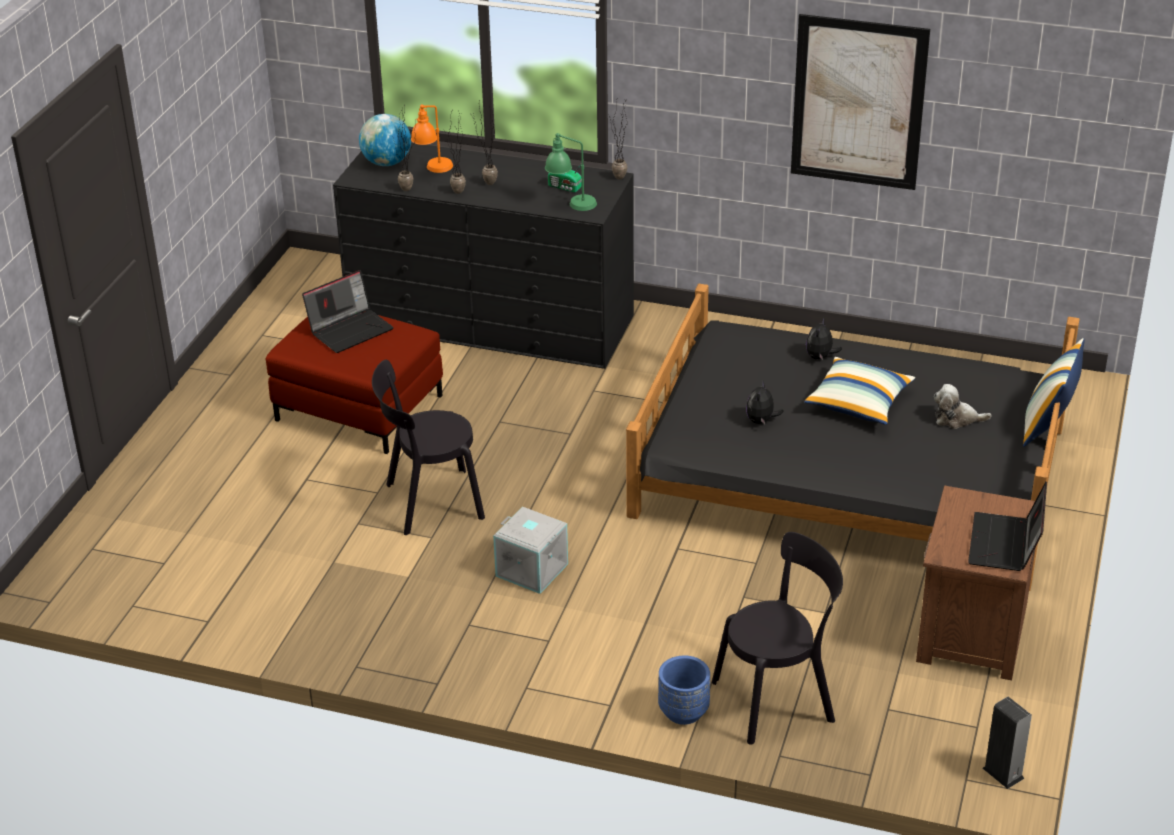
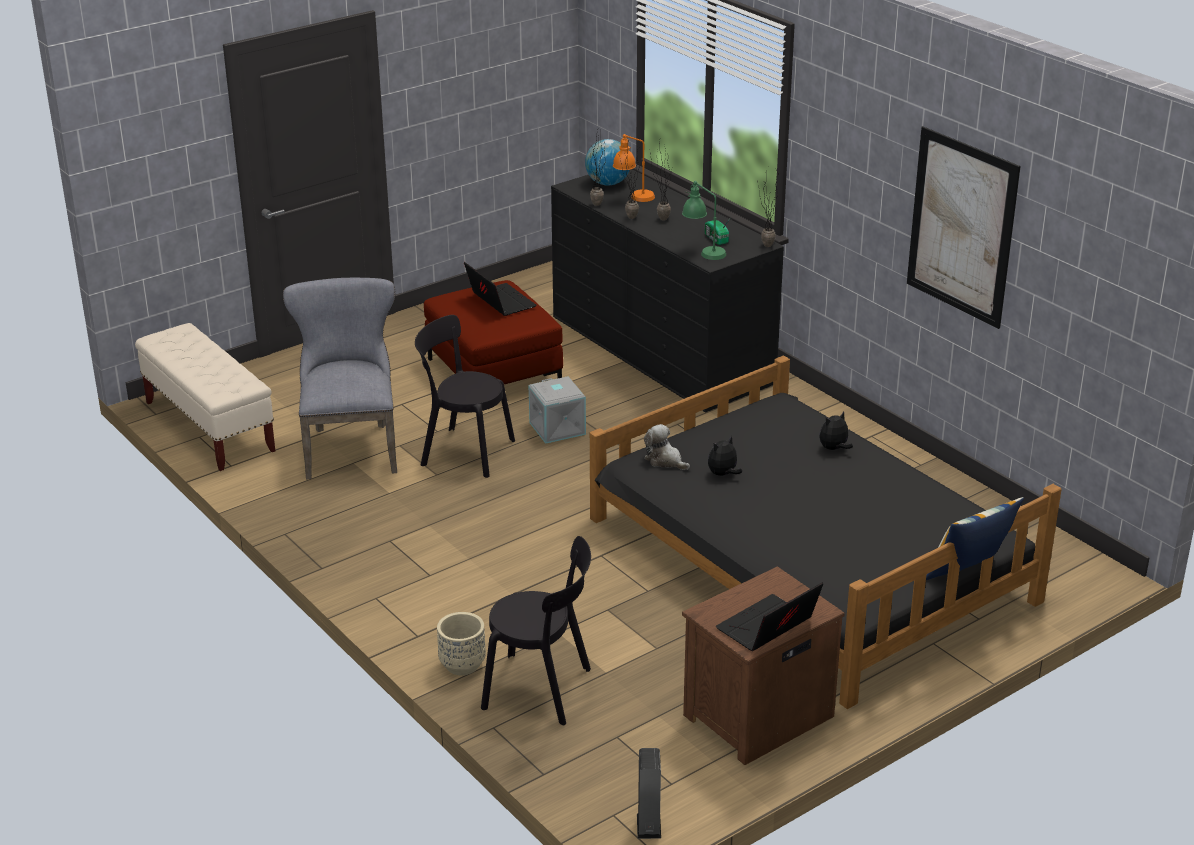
camera: 35 degrees right, 5 degrees down
laptop [302,270,394,353] -> laptop turned 120 degrees counterclockwise [464,262,536,316]
grey storage box [493,507,568,594] -> grey storage box moved to [528,376,586,444]
blue planter [658,656,710,725] -> beige planter [437,612,486,675]
pillow [804,357,915,425] -> none
plush toy [934,384,992,429] -> plush toy moved to [644,424,690,470]
none -> beige bench [135,323,275,471]
none -> grey chair [283,278,397,479]

